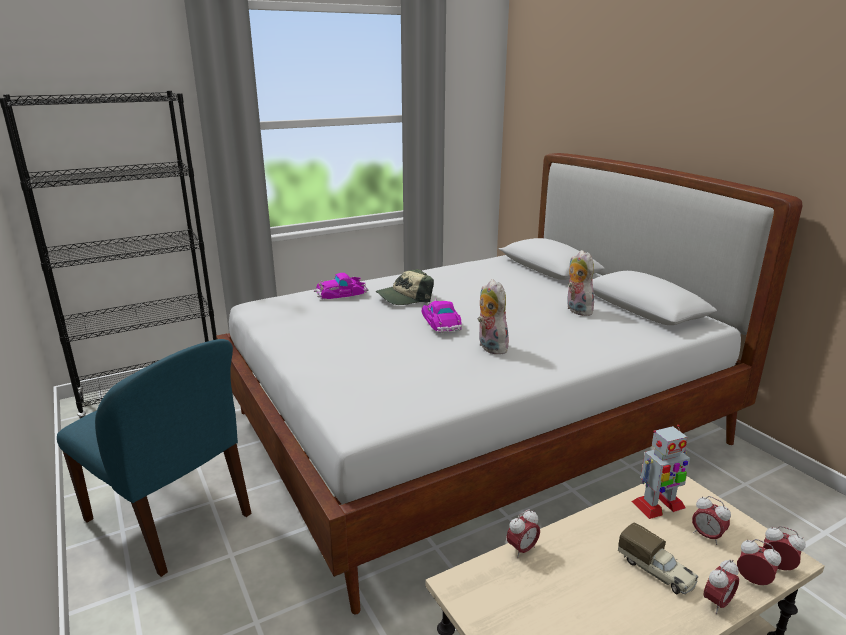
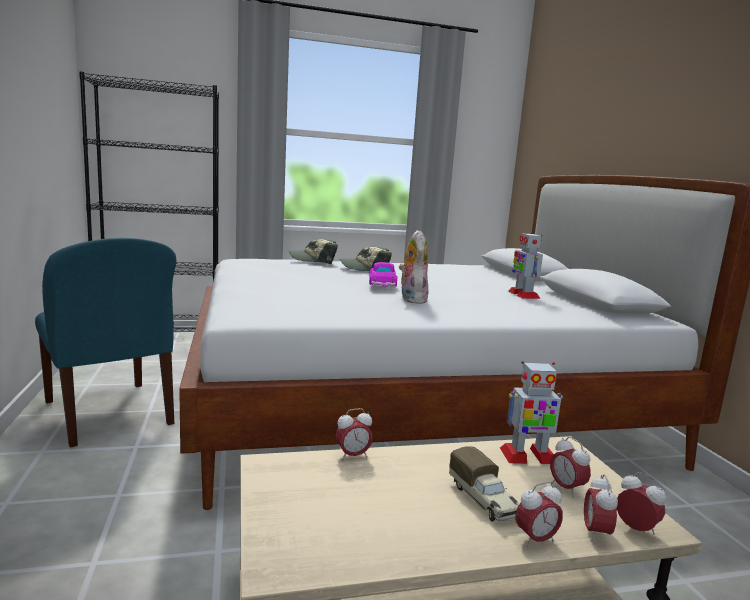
camera: 15 degrees right, 10 degrees down
toy car [314,273,369,299] -> cap [289,239,338,264]
plush toy [567,250,594,316] -> toy robot [508,232,543,299]
alarm clock [737,539,781,585] -> alarm clock turned 135 degrees counterclockwise [584,474,618,542]

